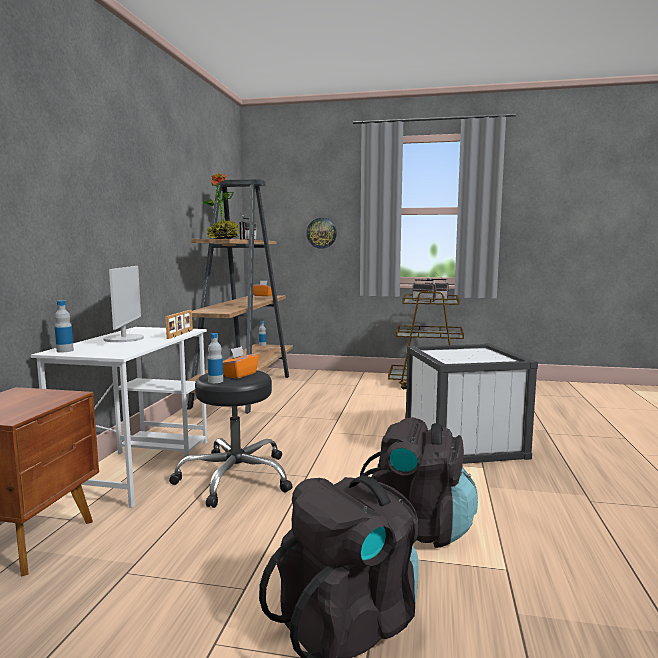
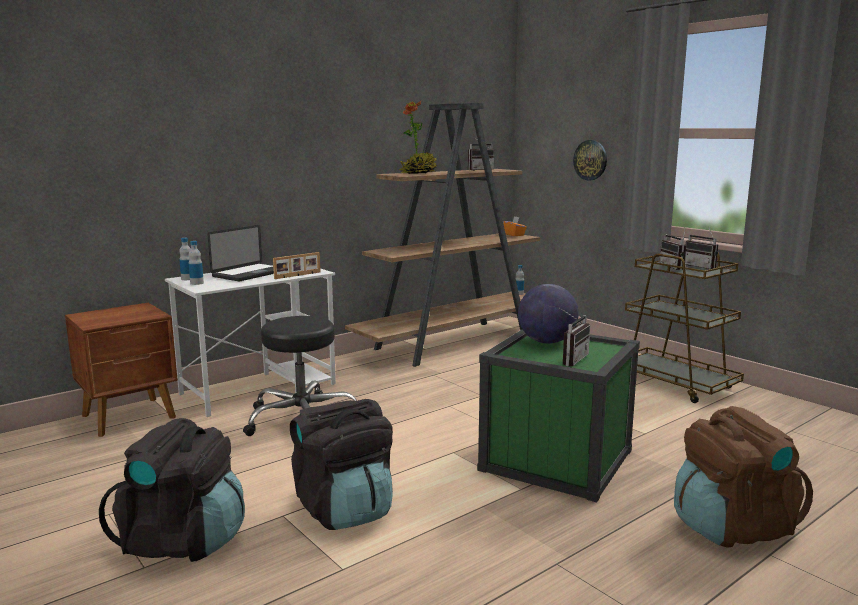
camera: 40 degrees right, 5 degrees up
monitor [103,266,144,342] -> laptop [207,225,274,281]
bottle [207,333,223,383] -> bottle moved to [189,241,204,285]
orange tissue box [223,346,259,379] -> none
white storage box [406,343,538,464] -> green storage box [477,329,640,502]
none -> globe [518,284,578,344]
none -> radio [560,308,590,366]
none -> brown backpack [674,406,813,548]

